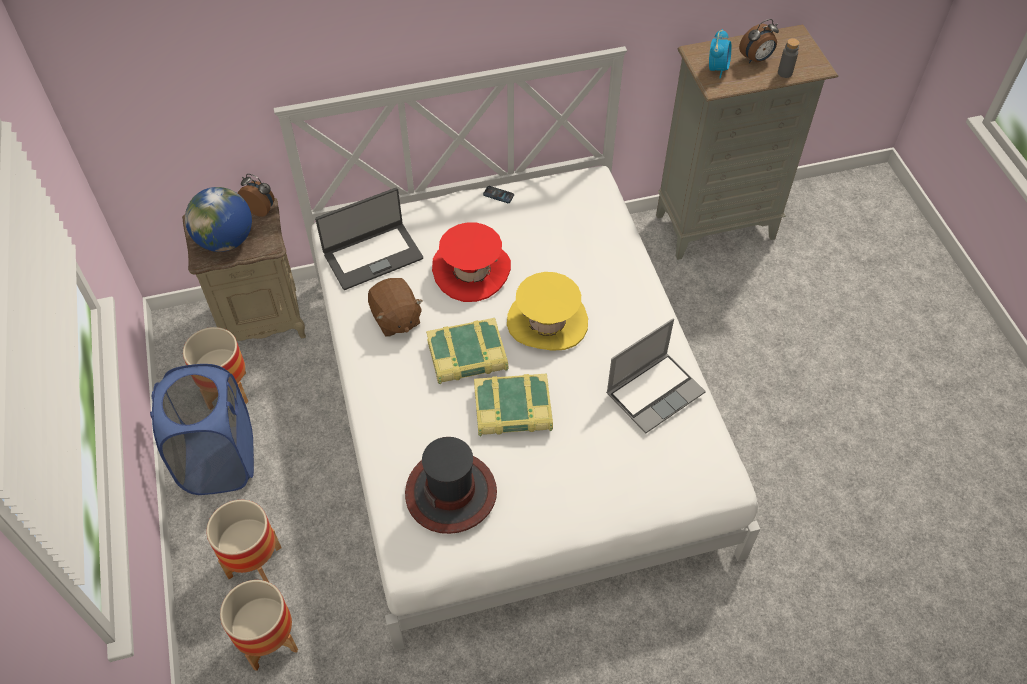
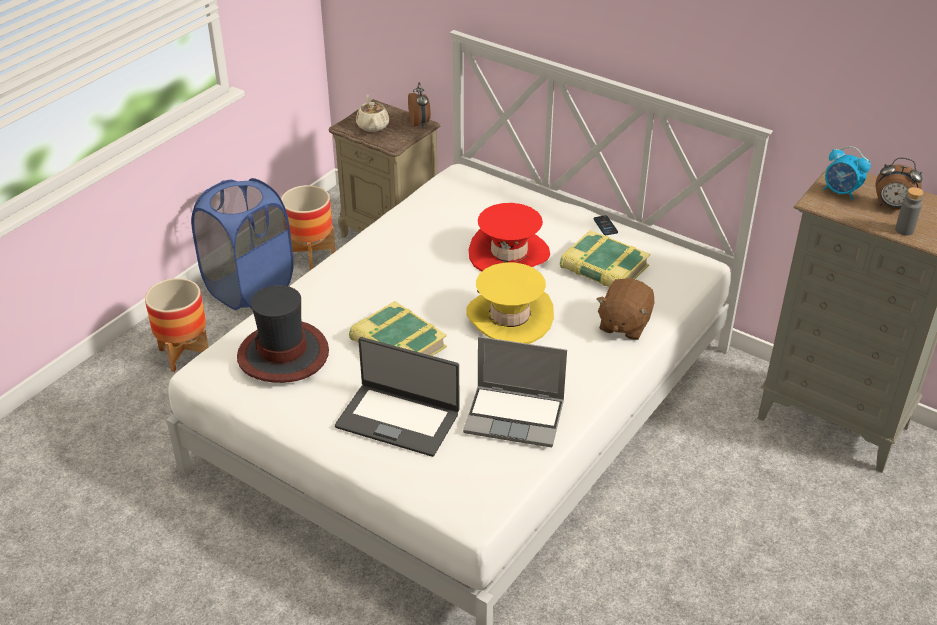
camera: 50 degrees right, 15 degrees down
globe [185,187,252,252] -> beige teapot [356,94,389,132]
planter [220,580,298,671] -> none
laptop [315,188,423,290] -> laptop moved to [335,337,460,457]
brown plush toy [368,278,423,337] -> brown plush toy moved to [597,278,655,340]
book [426,318,509,384] -> book moved to [560,230,650,287]
alarm clock [709,29,731,79] -> alarm clock turned 60 degrees clockwise [823,146,871,200]

